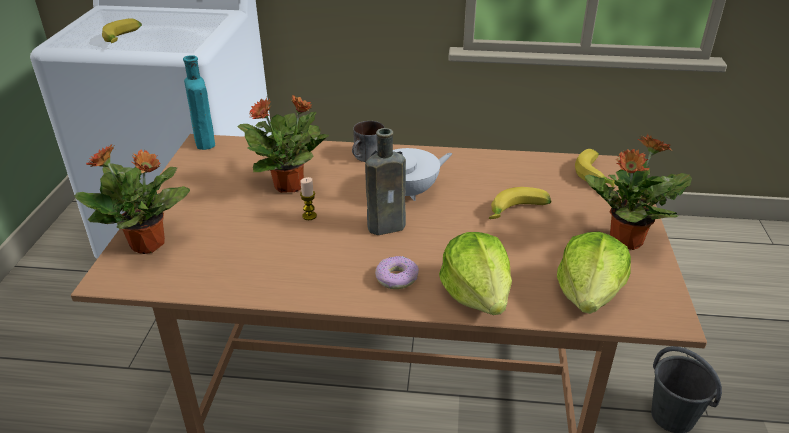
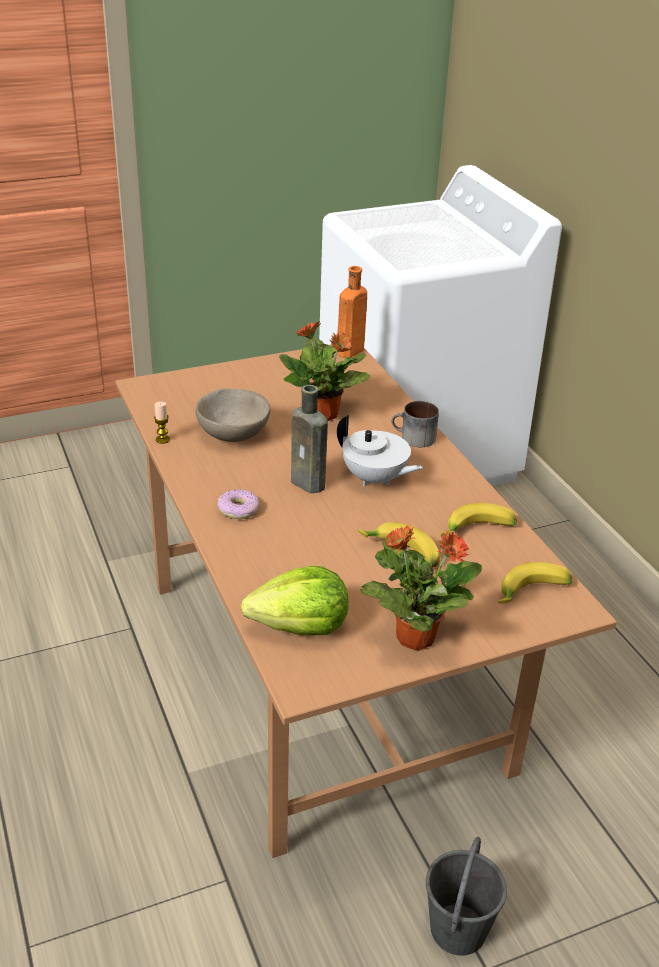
camera: 60 degrees right, 0 degrees up
potted plant [74,145,190,254] -> none
banana [102,18,142,43] -> banana moved to [441,503,517,536]
turquoise bottle [183,55,215,150] -> orange bottle [337,266,367,358]
candle [300,177,317,220] -> candle moved to [154,402,170,444]
lettuce [439,232,512,315] -> none
none -> beige bowl [196,389,270,442]

